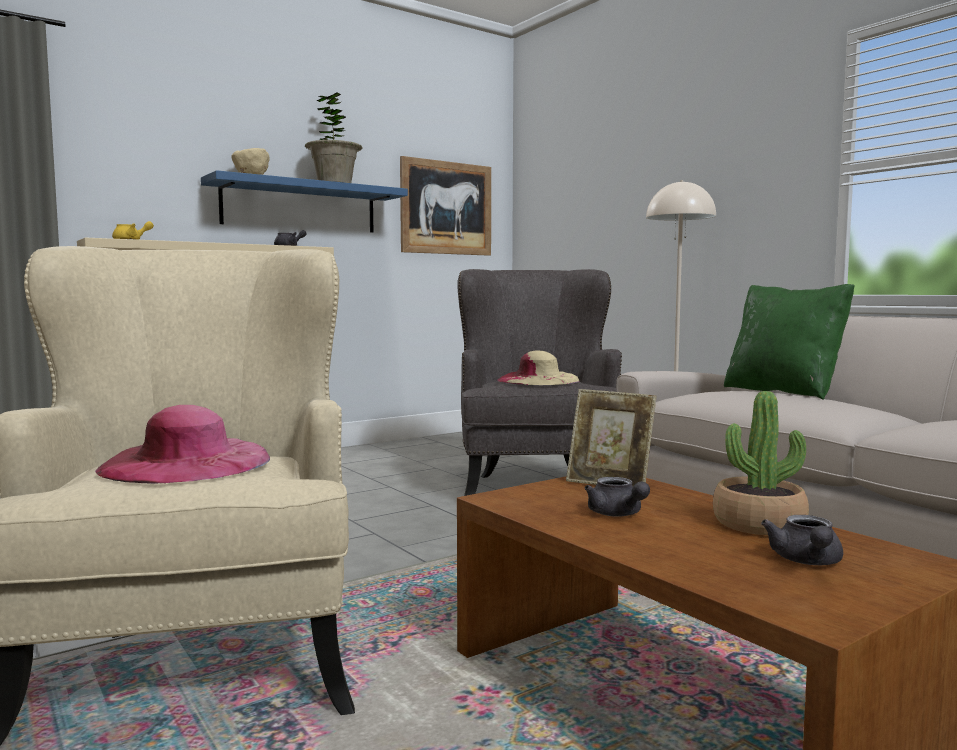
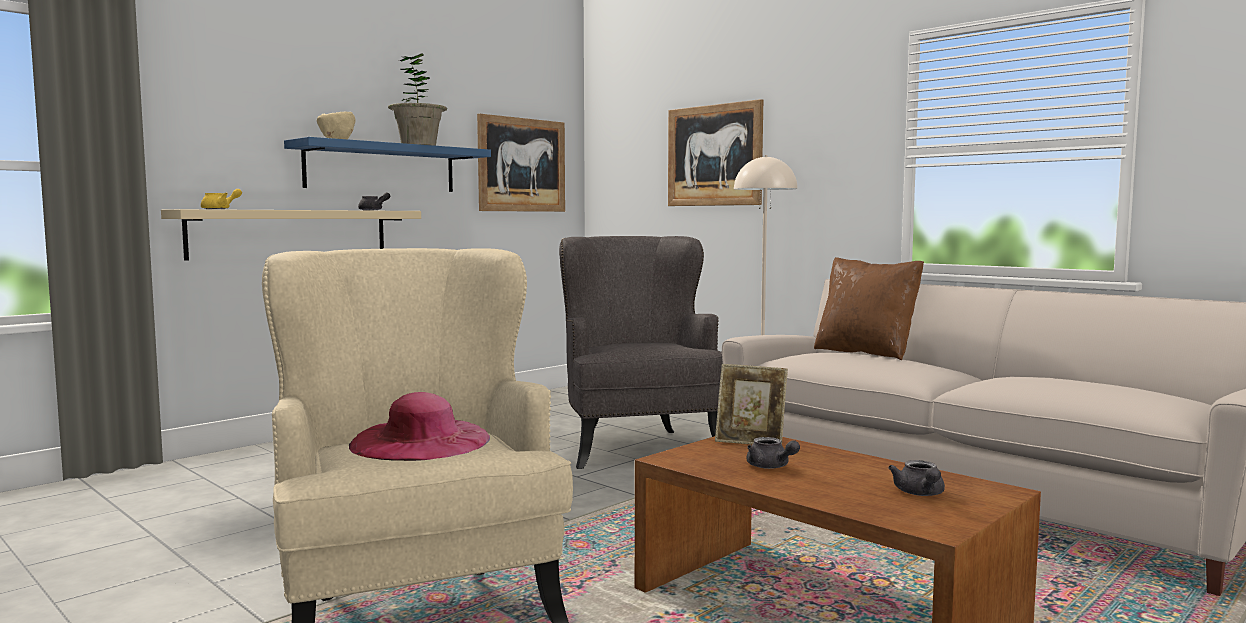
camera: 10 degrees left, 0 degrees up
beige hat [497,350,579,385] -> none
potted plant [713,391,809,535] -> none
green pillow [724,284,855,399] -> brown pillow [814,257,924,360]
none -> picture [668,99,763,206]

